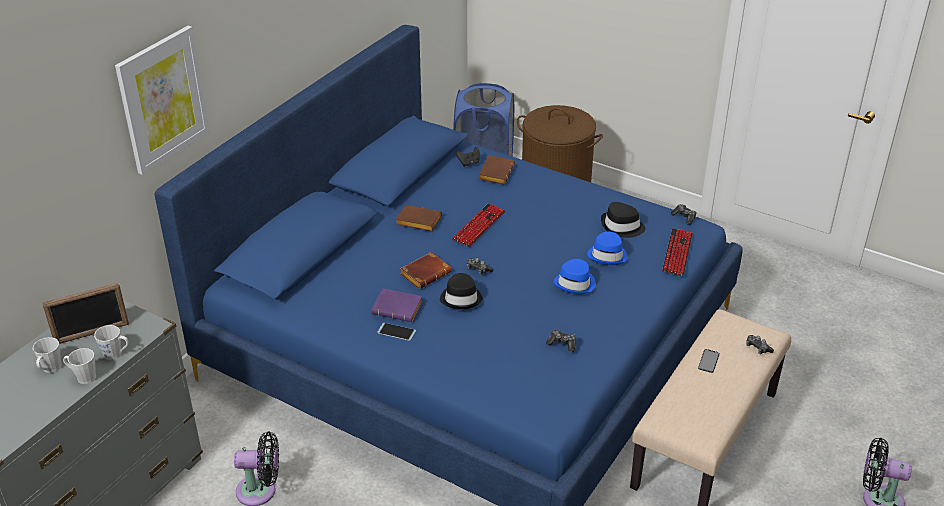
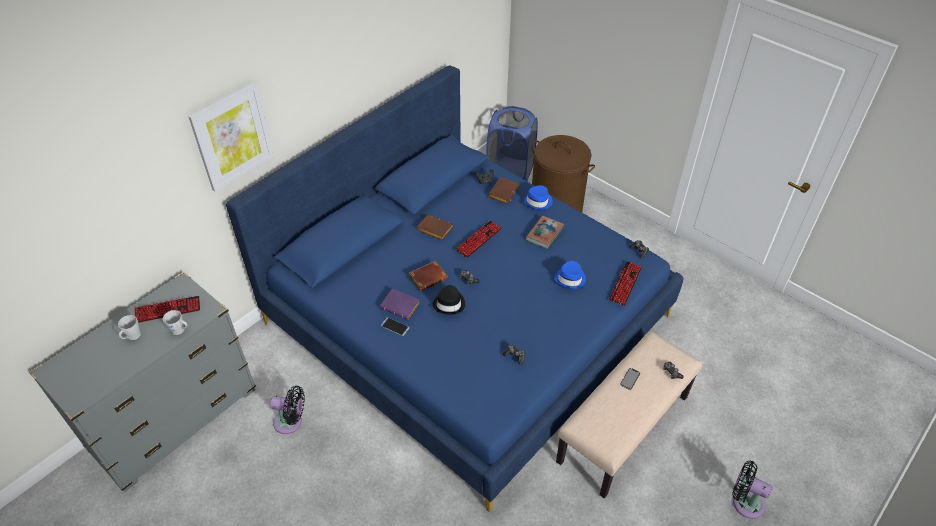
camera: 10 degrees right, 10 degrees up
picture frame [42,283,129,344] -> keyboard [135,296,200,323]
grey mug [63,348,96,384] -> none
blue hat [553,259,596,294] -> blue hat moved to [523,185,553,210]
black hat [601,202,645,238] -> none
none -> book [525,216,565,249]

